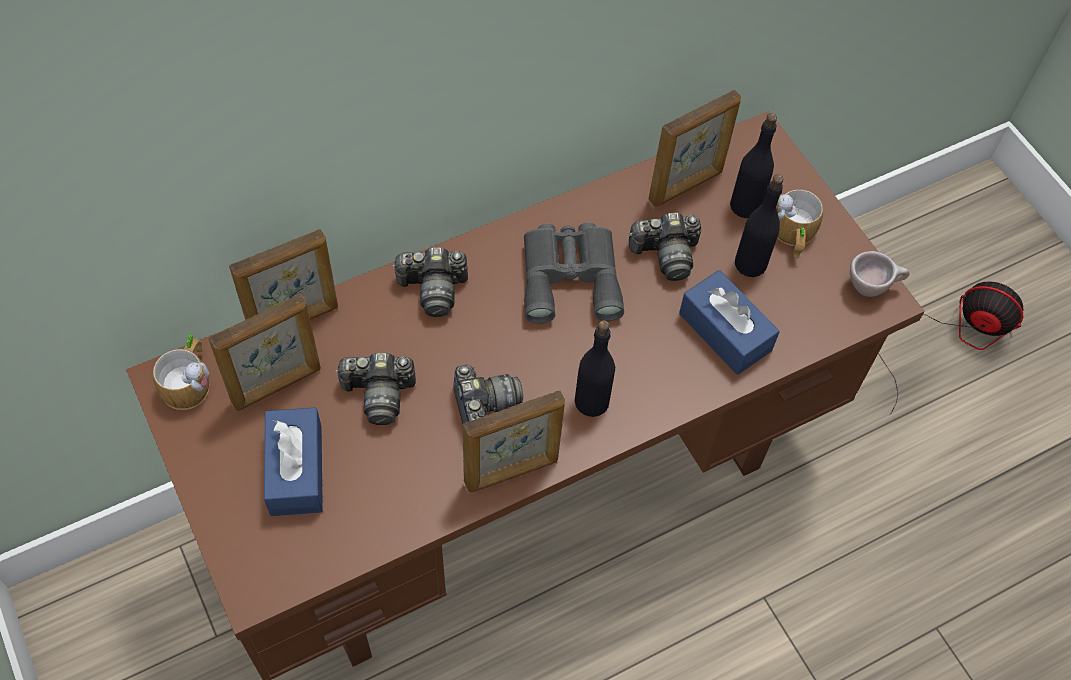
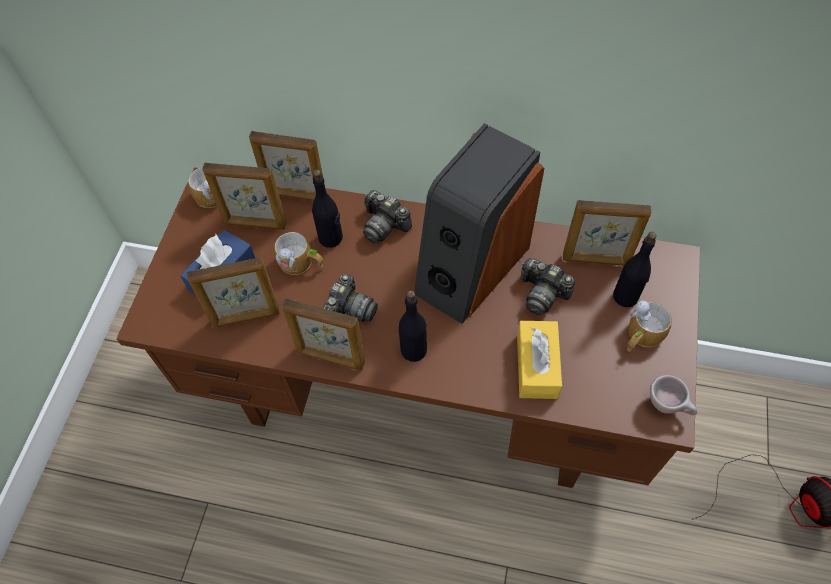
camera: 45 degrees right, 0 degrees up
camera [335,353,416,425] -> mug [274,232,323,275]
grey binoculars [524,222,624,324] -> speaker [414,123,544,324]
blue tissue box [679,270,780,375] -> yellow tissue box [517,321,562,399]
black bottle [735,174,784,277] -> black bottle moved to [312,169,343,248]
none -> picture frame [187,257,280,328]

